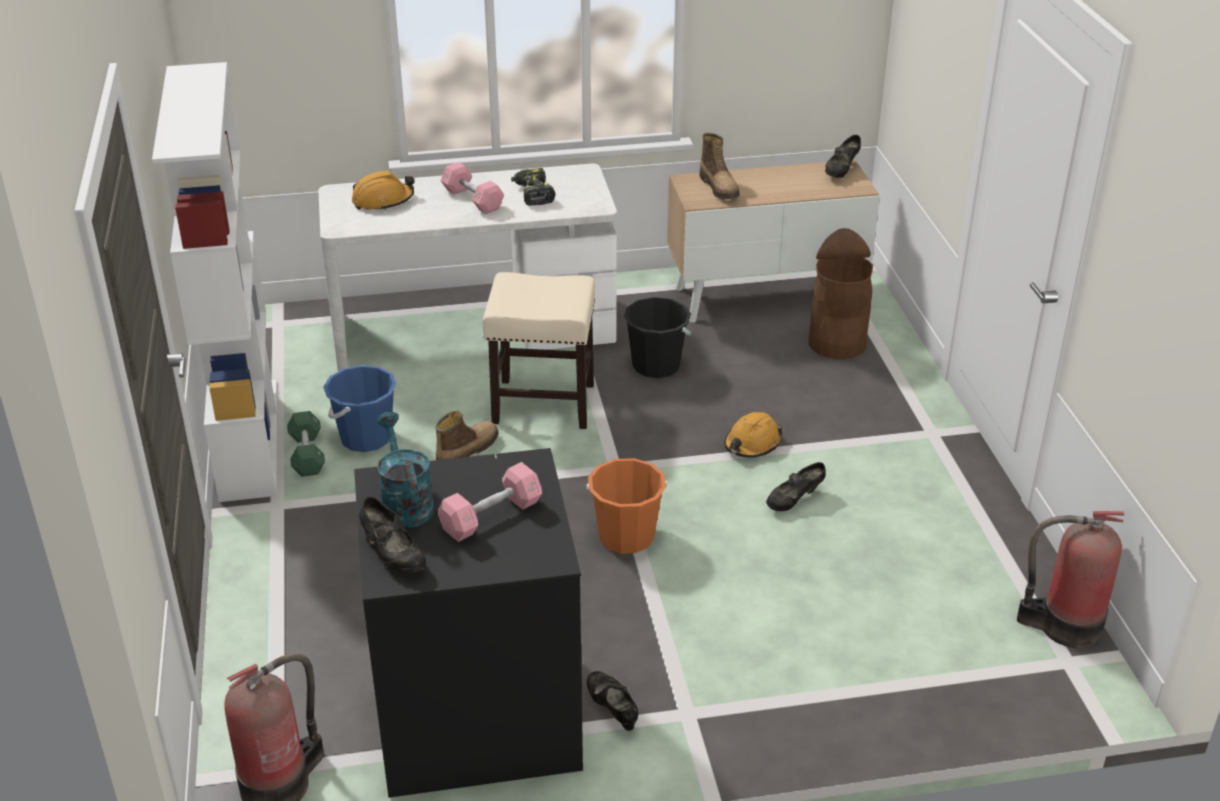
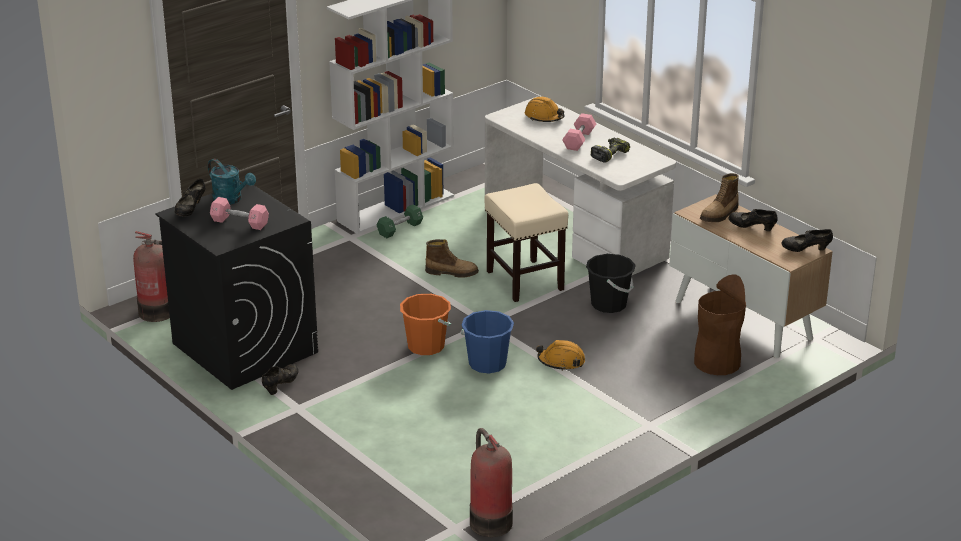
camera: 60 degrees right, 5 degrees down
blue bucket [323,365,397,452] -> blue bucket moved to [460,310,514,373]
turquoise watering can [376,412,434,528] -> turquoise watering can turned 90 degrees clockwise [208,159,256,205]
black shoe [766,462,826,511] -> black shoe moved to [729,209,778,231]

